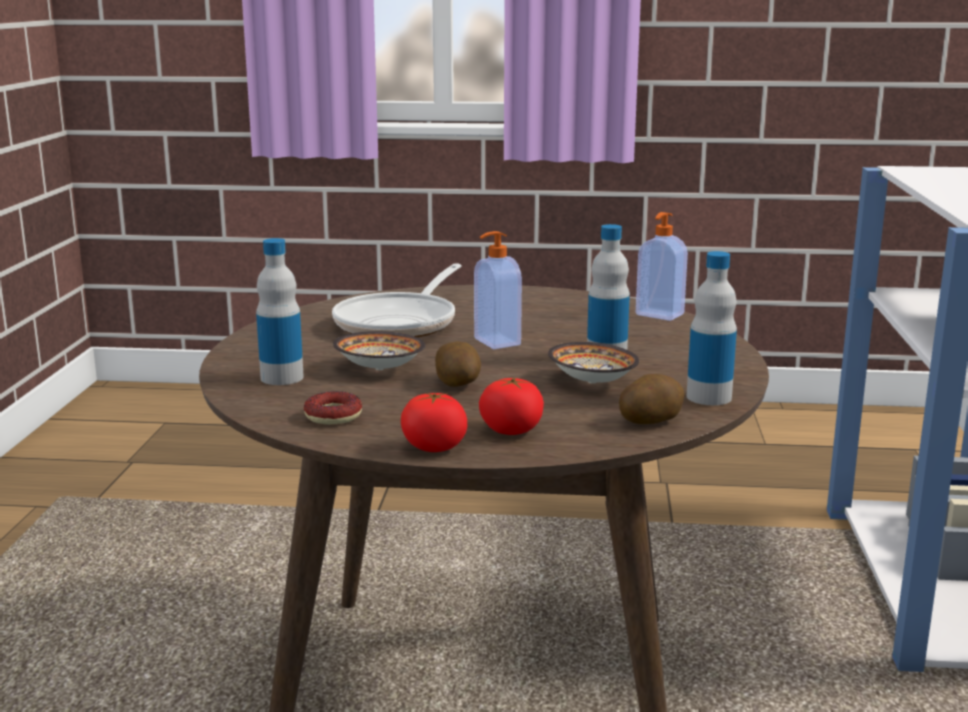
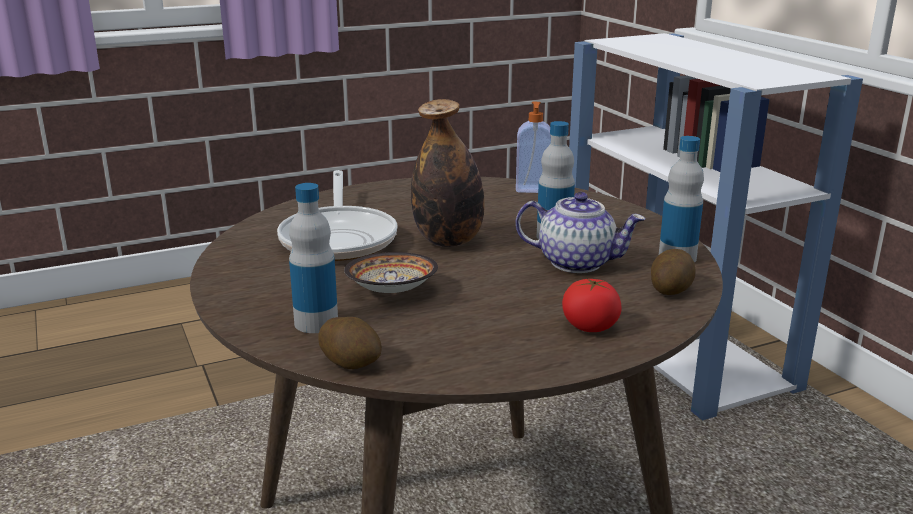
camera: 30 degrees left, 5 degrees up
donut [304,391,362,425] -> none
tomato [401,393,467,452] -> none
potato [435,341,481,387] -> potato moved to [318,317,382,369]
soap dispenser [474,231,522,349] -> bottle [411,99,485,247]
bowl [548,342,639,384] -> teapot [515,192,645,273]

